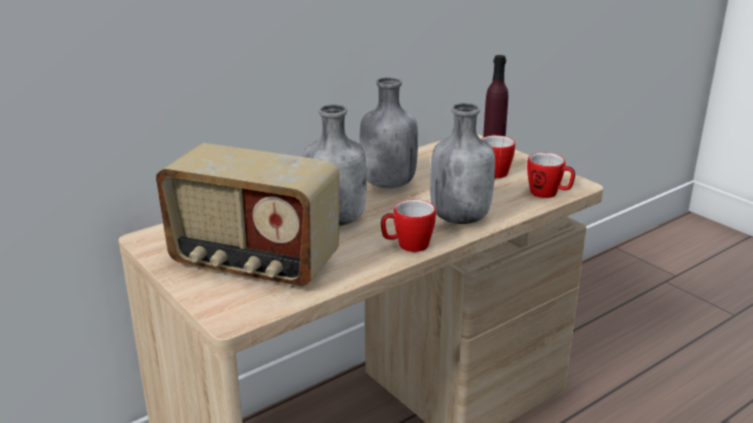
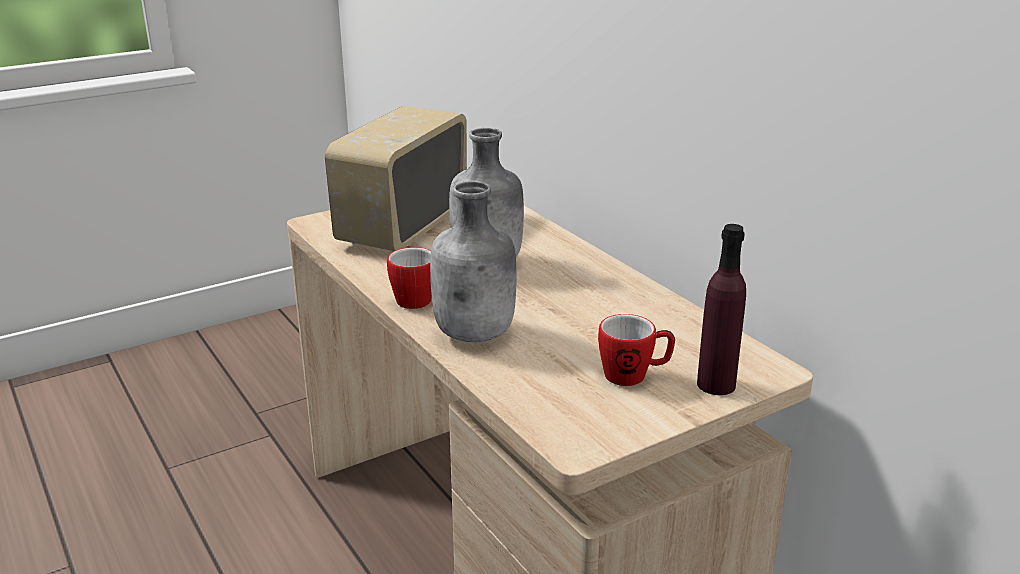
camera: 95 degrees right, 0 degrees up
grey bottle [359,77,418,188] -> none
mug [527,153,575,198] -> none

